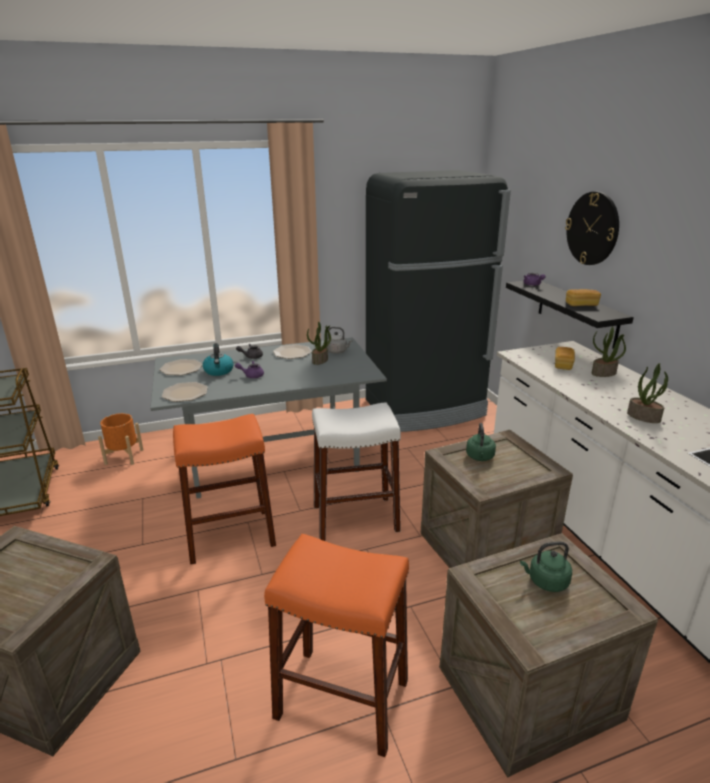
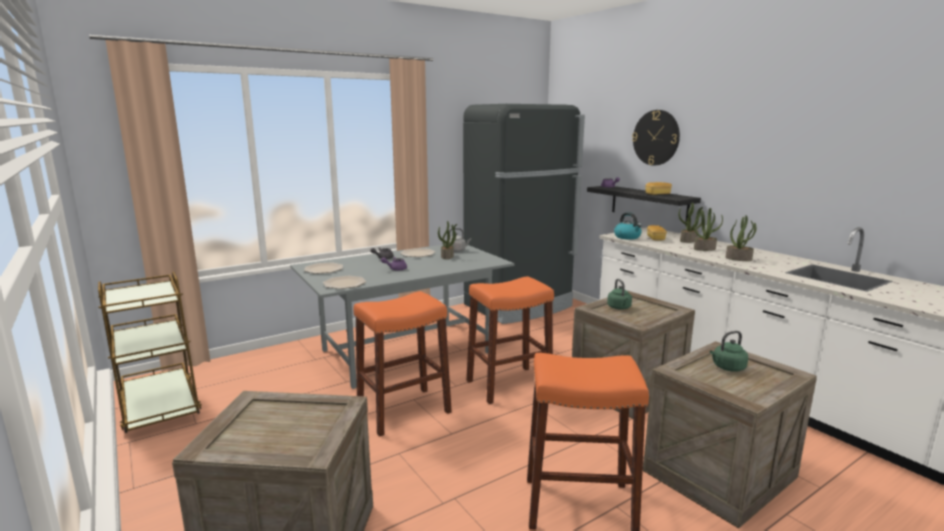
camera: 15 degrees left, 10 degrees down
orange planter [98,413,143,465] -> none
kettle [203,343,234,376] -> kettle moved to [614,212,642,239]
white stool [312,402,401,541] -> orange stool [467,277,554,404]
none -> potted plant [694,208,723,251]

